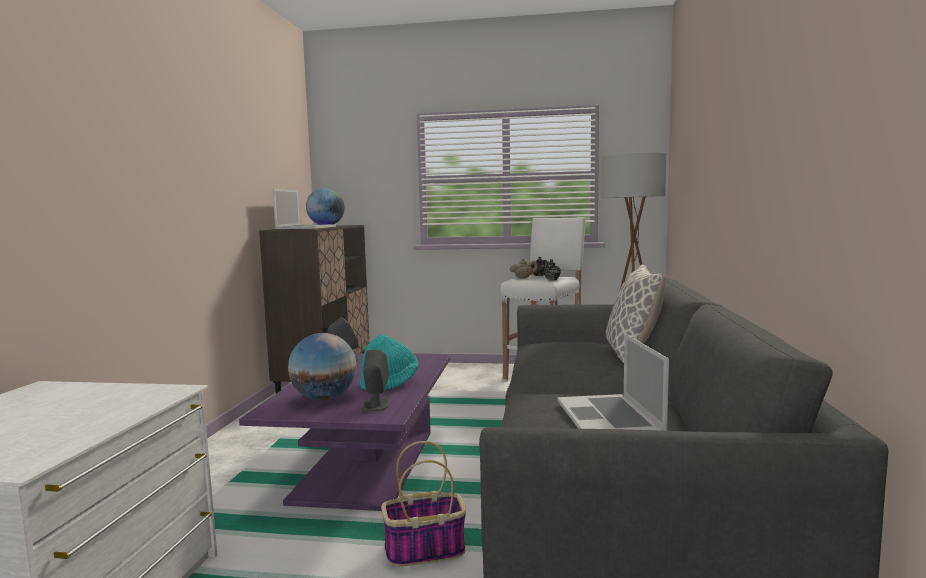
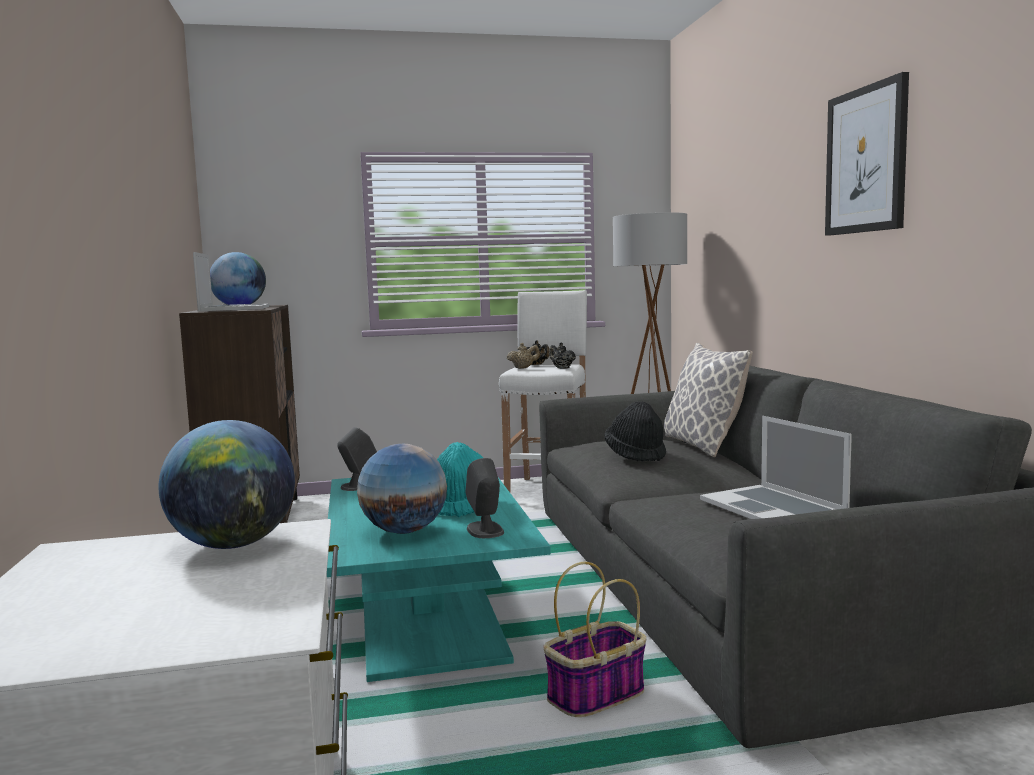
camera: 20 degrees left, 0 degrees up
purple coffee table [239,353,450,511] -> turquoise coffee table [327,478,551,682]
none -> globe [159,420,295,549]
none -> black hat [605,401,666,462]
none -> picture [825,72,909,236]

